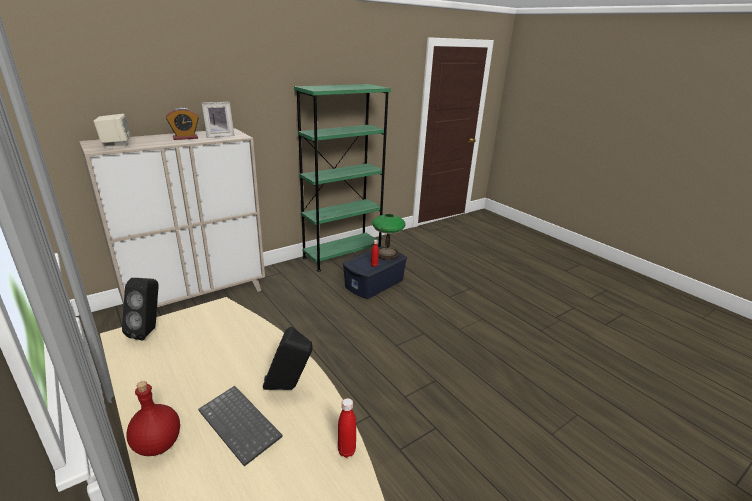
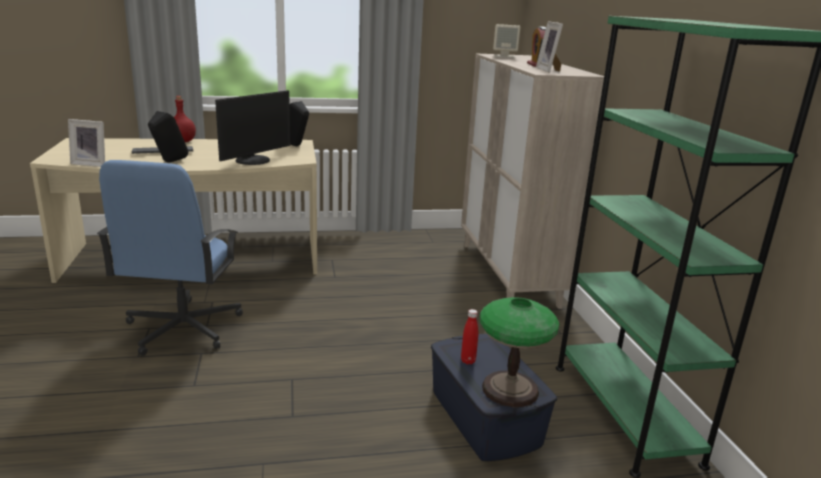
camera: 115 degrees right, 5 degrees down
red bottle [338,398,356,458] -> picture frame [68,119,105,167]
none -> blue office chair [97,160,243,356]
none -> monitor [215,90,290,165]

